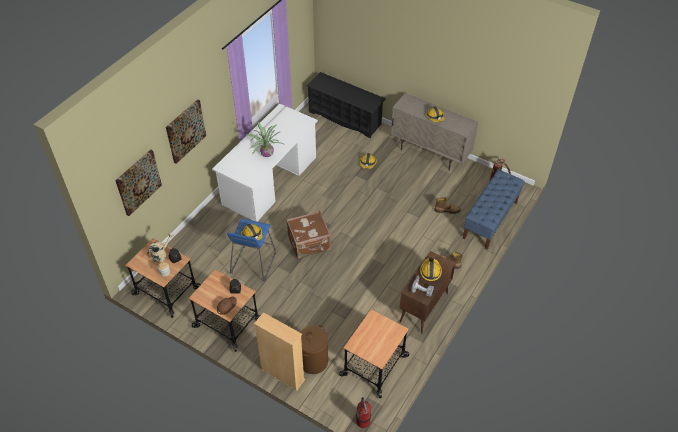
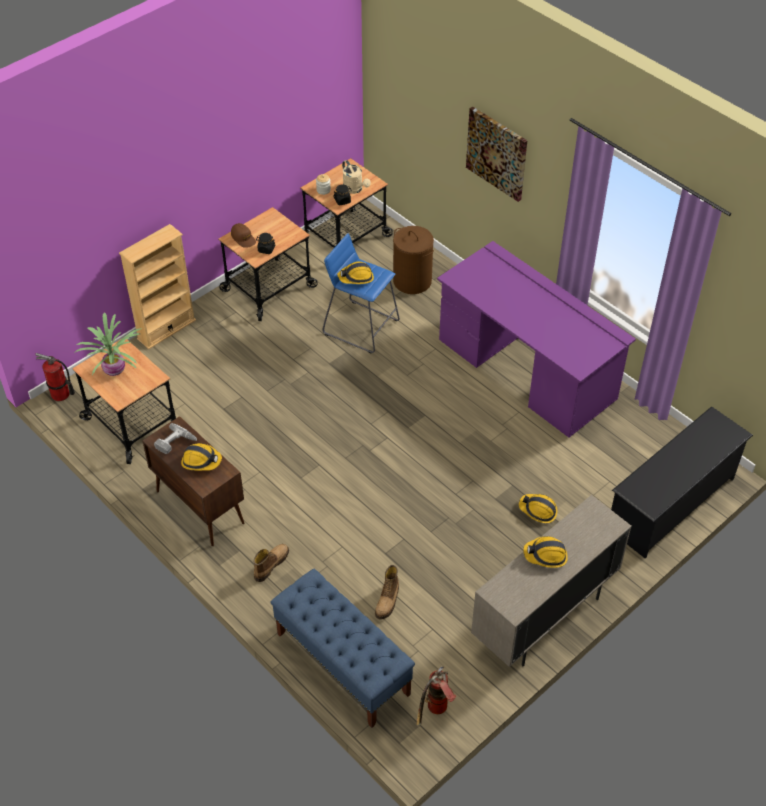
camera: 105 degrees right, 0 degrees up
picture [115,149,162,216] -> none
white desk [212,104,318,222] -> purple desk [437,241,636,437]
potted plant [246,122,285,157] -> potted plant moved to [74,312,140,376]
brown suitcase [286,211,331,259] -> none
brown laundry basket [300,325,328,374] -> brown laundry basket moved to [393,226,434,294]

